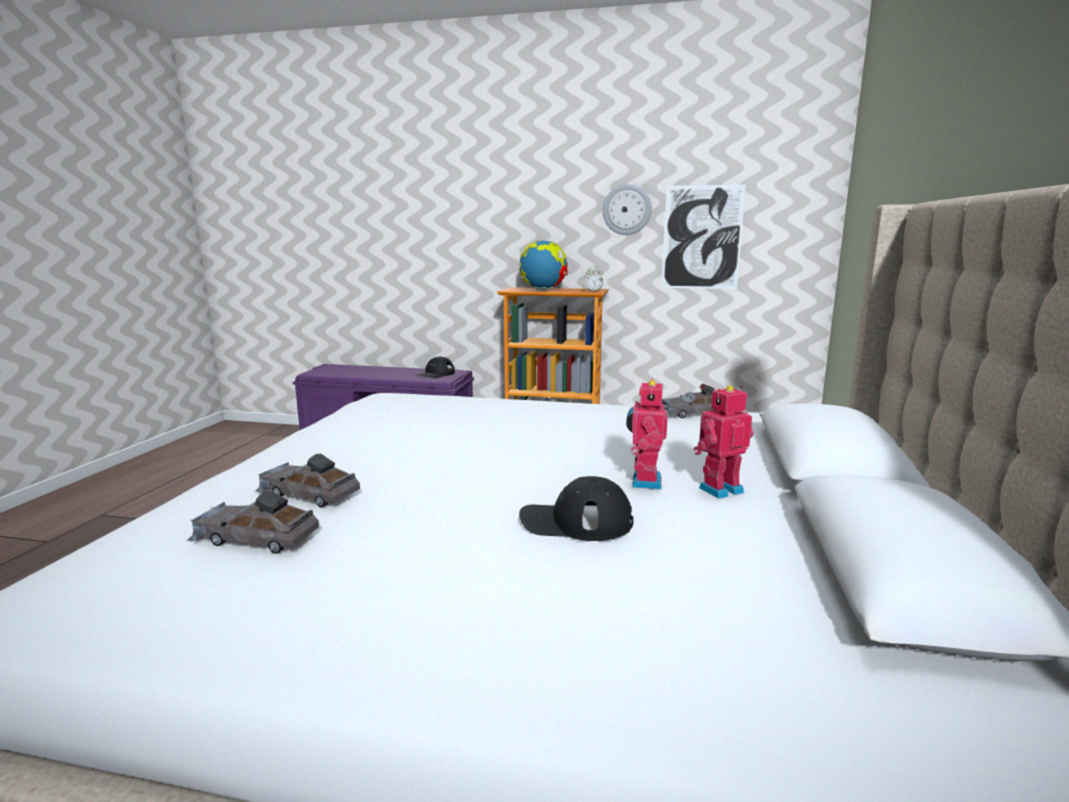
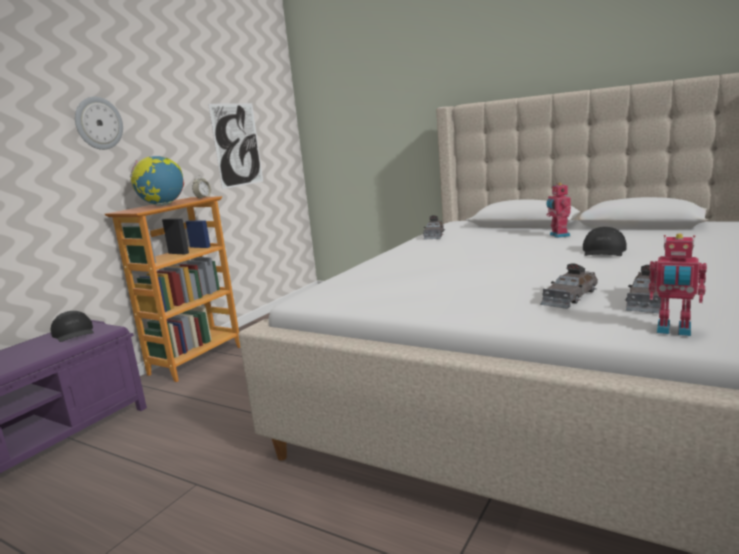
camera: 70 degrees left, 0 degrees up
wall clock [603,184,652,235] -> wall clock moved to [75,97,123,150]
toy robot [626,379,668,489] -> toy robot moved to [648,233,707,336]

